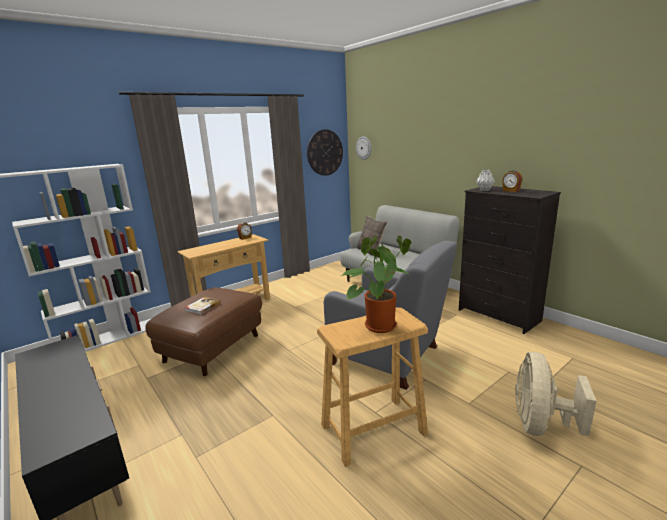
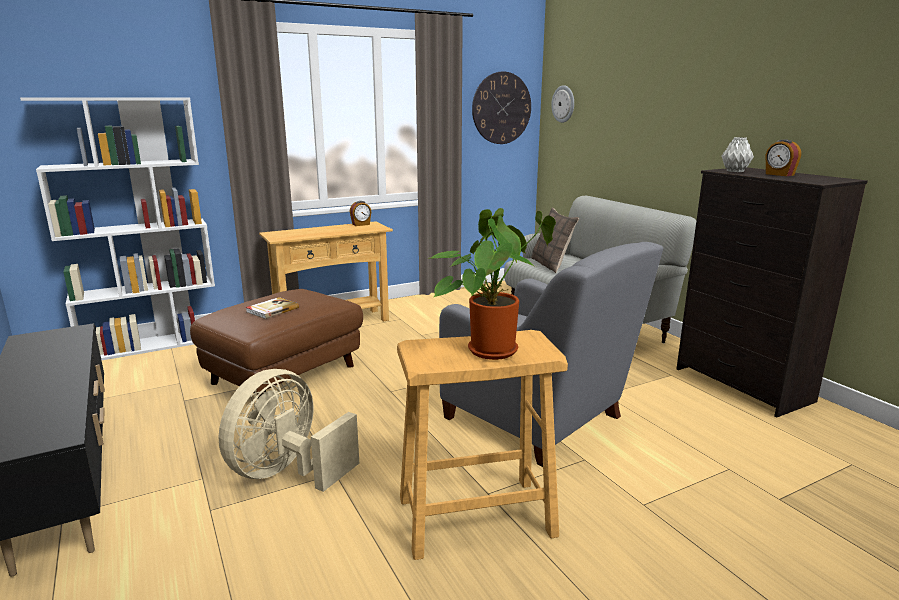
camera: 10 degrees right, 0 degrees up
beige fan [515,352,596,436] -> beige fan moved to [219,369,359,492]

